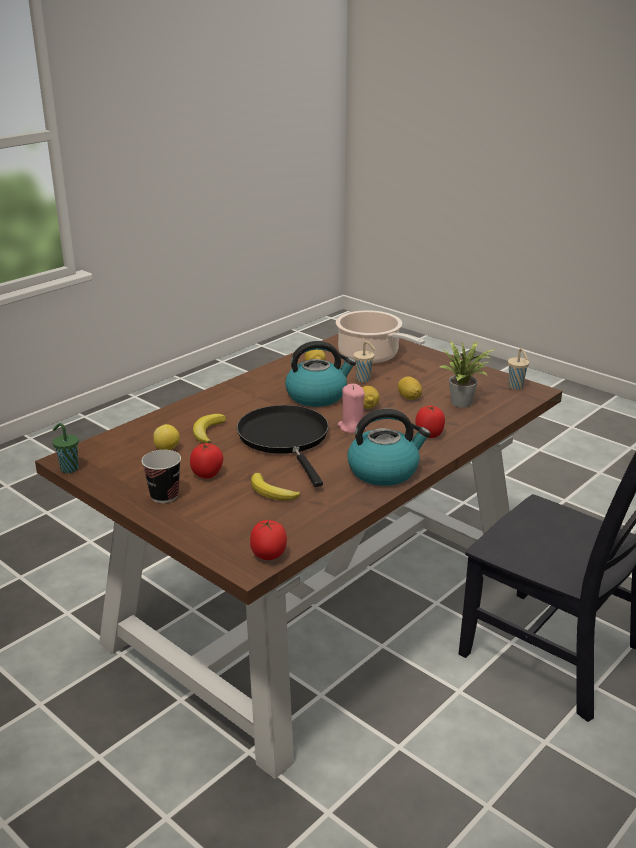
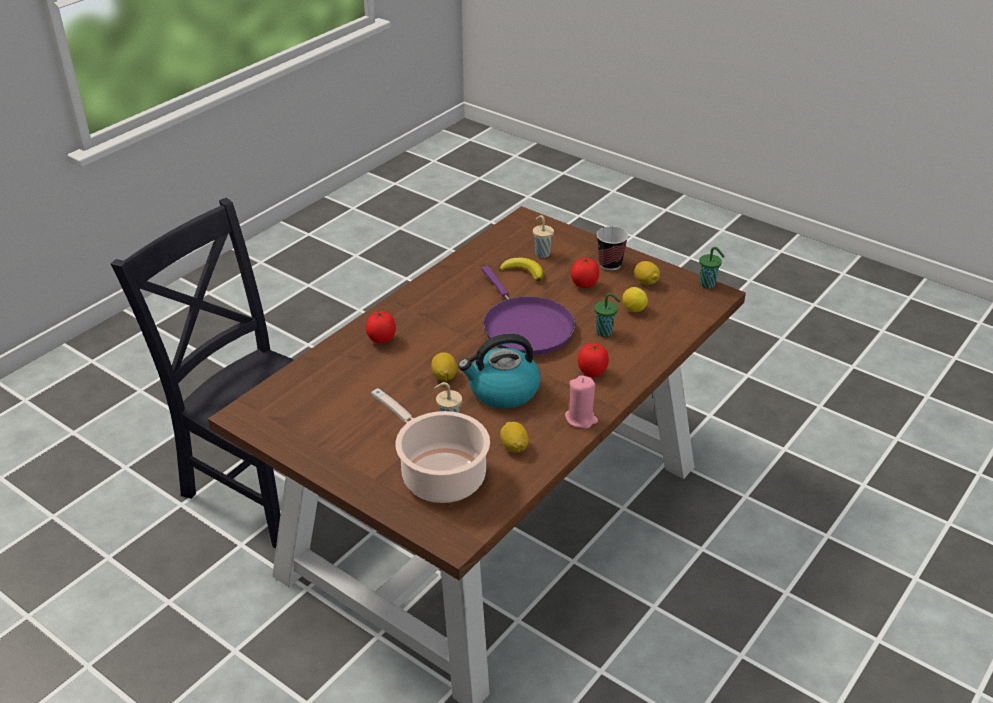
camera: 175 degrees right, 10 degrees up
banana [193,414,226,444] -> green cup [594,293,621,337]
black frying pan [237,405,329,487] -> purple frying pan [481,266,575,355]
tomato [250,520,287,560] -> tomato moved to [578,343,609,377]
pink candle [338,384,366,433] -> pink candle moved to [565,375,598,429]
kettle [347,409,431,486] -> none
lemon [398,376,422,400] -> lemon moved to [634,261,660,285]
potted plant [438,341,496,408] -> none
beige cup [508,348,529,390] -> beige cup moved to [533,215,554,258]

